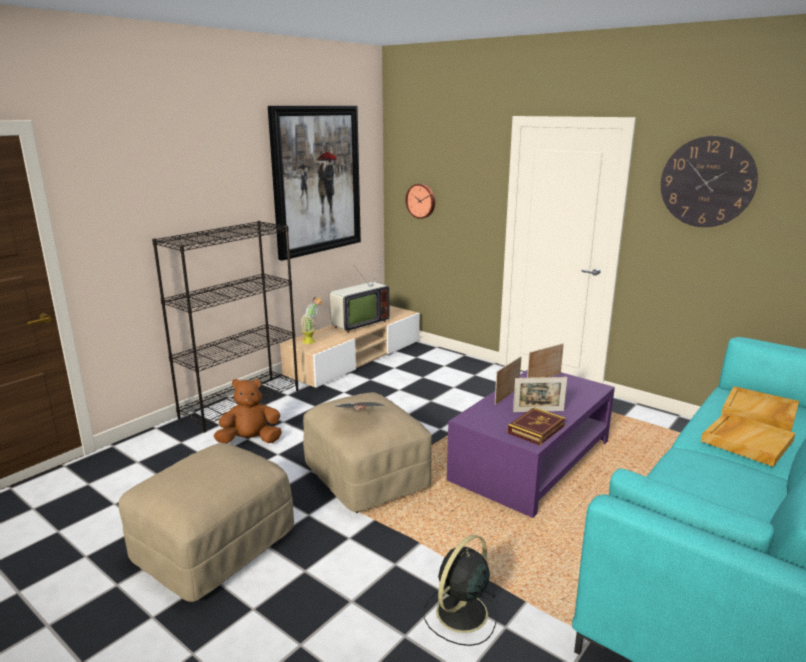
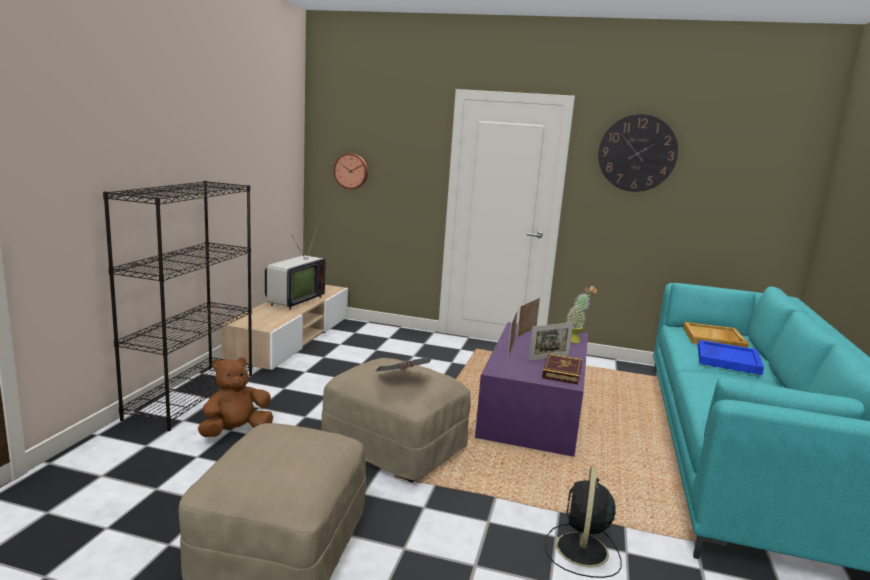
camera: 25 degrees left, 5 degrees down
picture [268,106,361,261] -> none
potted plant [300,297,322,344] -> potted plant moved to [566,286,597,343]
beige tray [701,412,796,467] -> blue tray [698,340,764,375]

